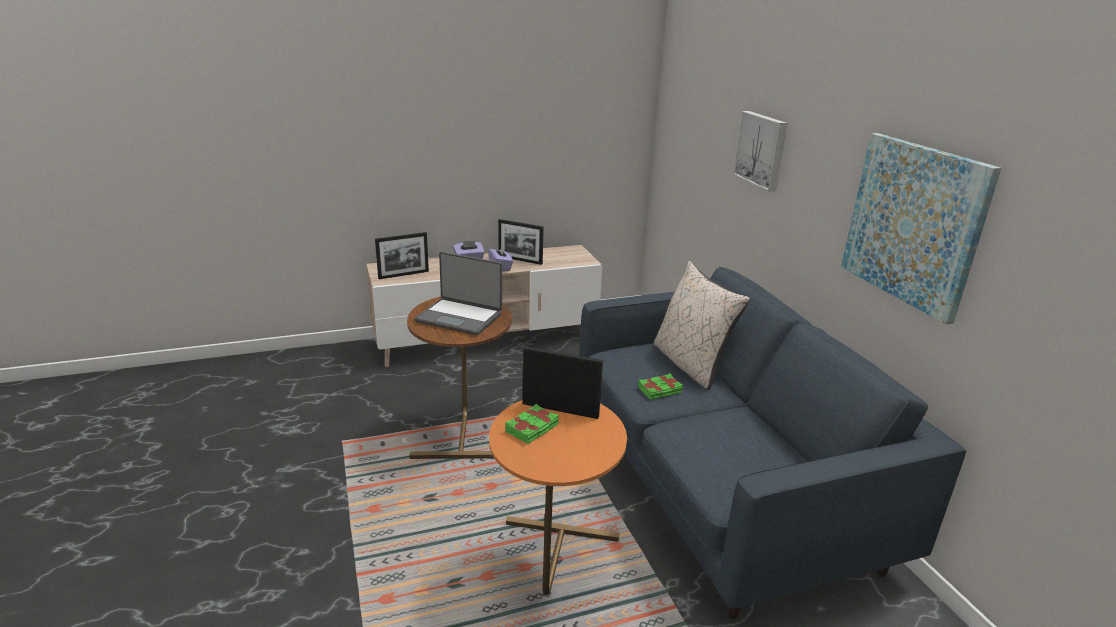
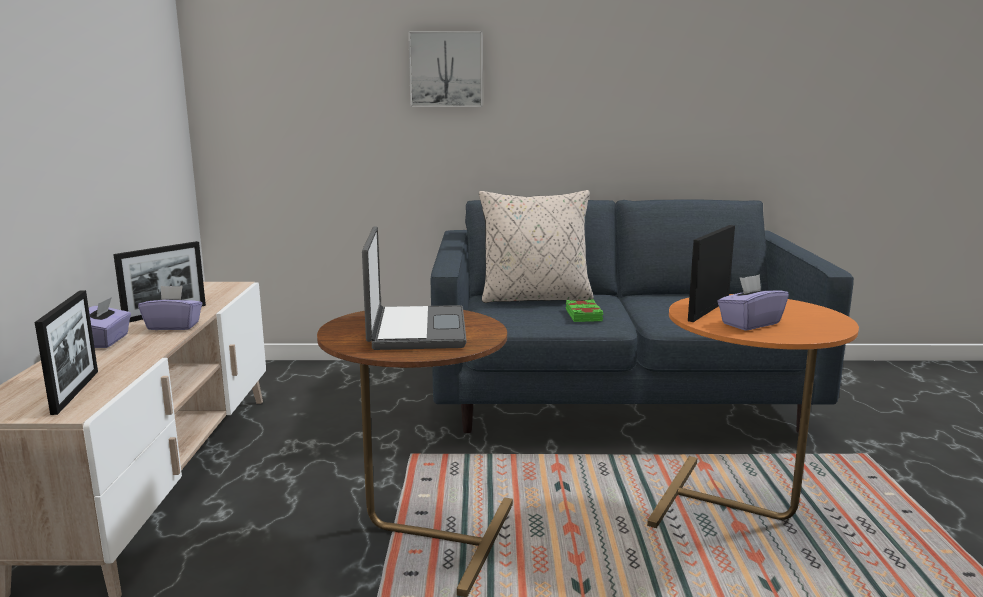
camera: 70 degrees left, 10 degrees down
laptop [415,251,502,336] -> laptop turned 45 degrees counterclockwise [362,226,467,350]
green book [505,404,559,444] -> purple tissue box [717,274,789,331]
picture [841,133,1001,324] -> none

